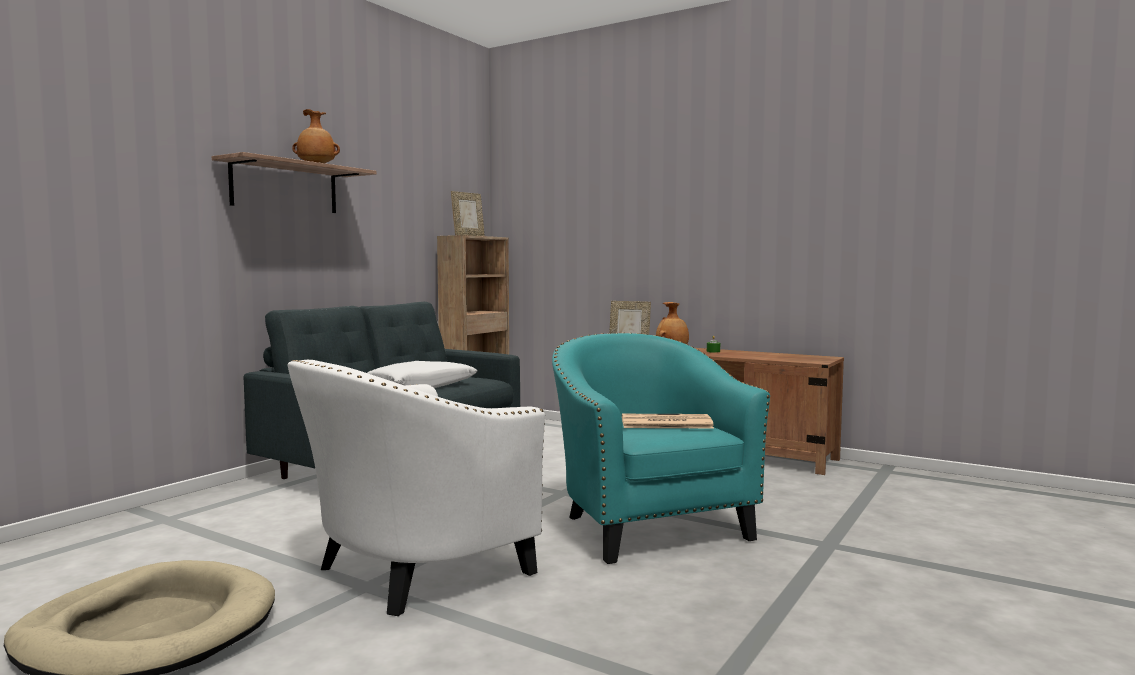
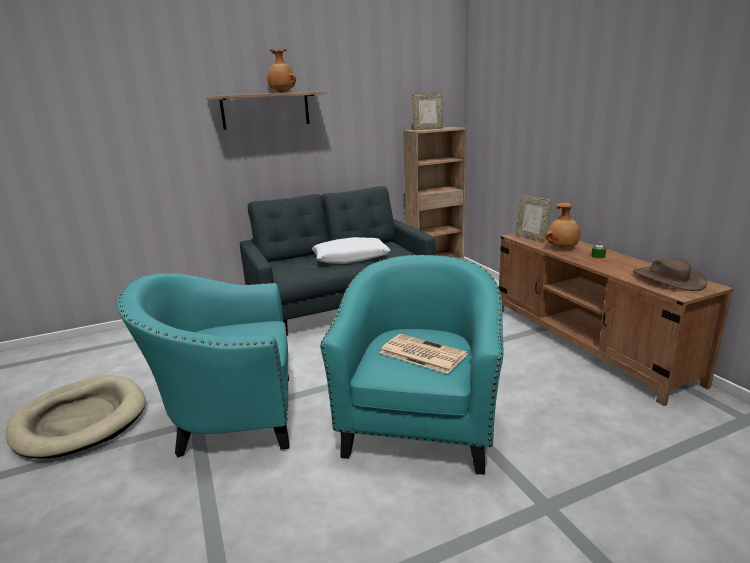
camera: 35 degrees right, 15 degrees up
white armchair [288,360,545,616] -> turquoise armchair [117,273,289,457]
none -> brown hat [633,258,707,291]

